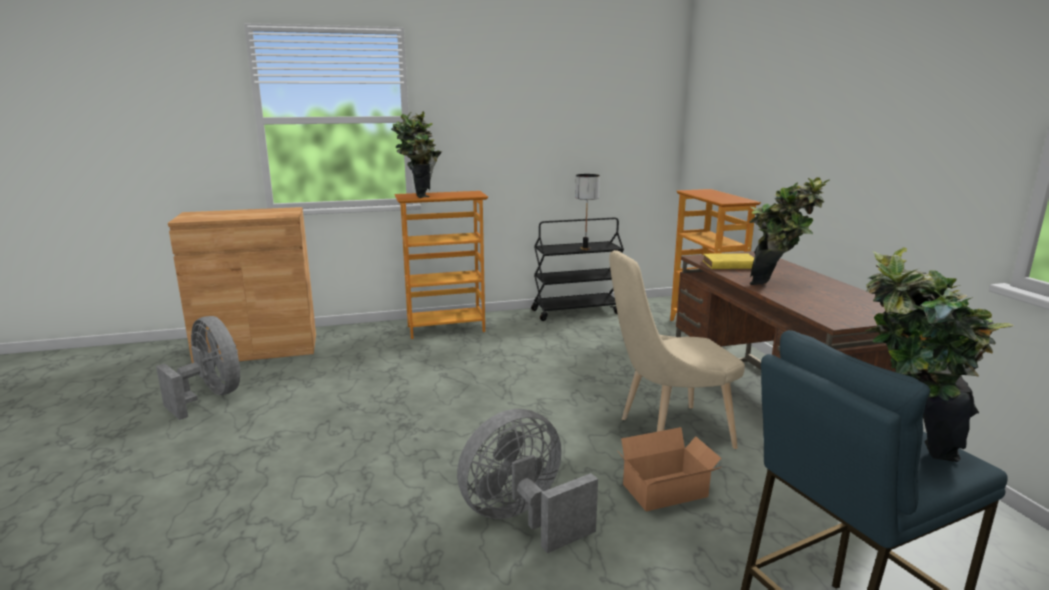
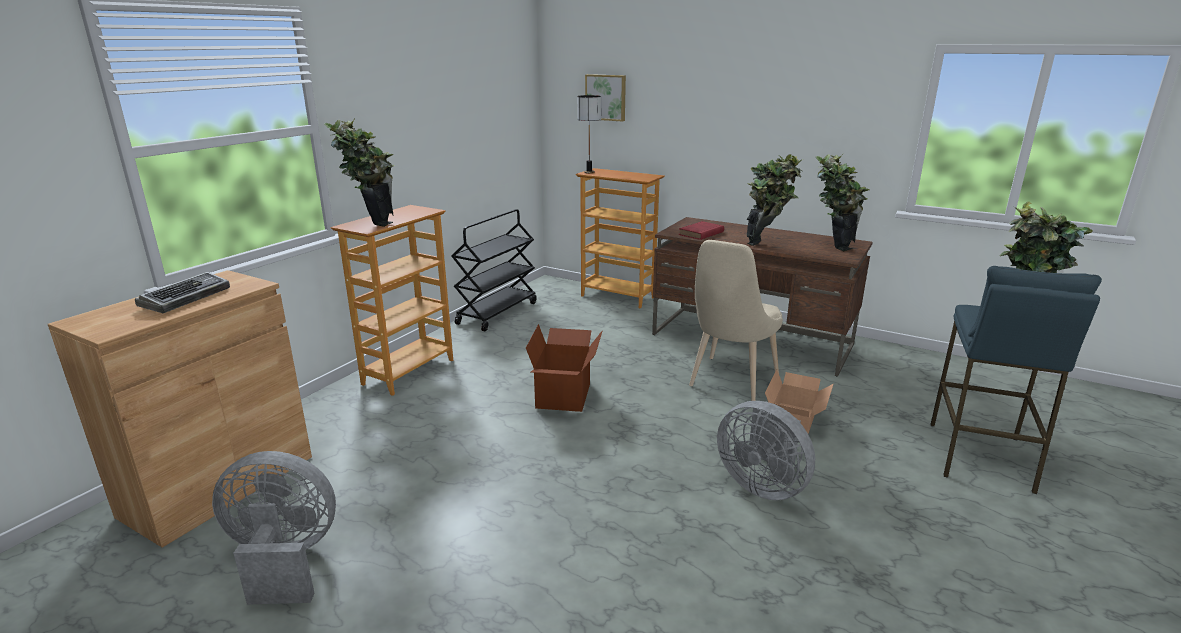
camera: 45 degrees left, 5 degrees up
grey fan [457,409,598,553] -> grey fan turned 60 degrees counterclockwise [717,401,815,500]
table lamp [575,174,600,250] -> table lamp moved to [577,95,601,173]
yellow book [703,253,754,269] -> red book [679,221,724,240]
none -> keyboard [135,272,230,313]
none -> cardboard box [526,324,603,412]
none -> picture [585,74,626,122]
none -> potted plant [816,154,869,251]

